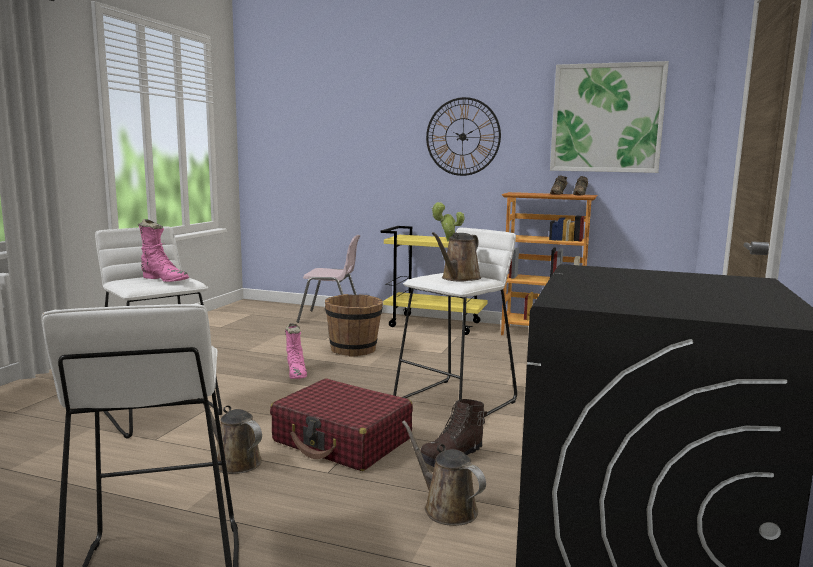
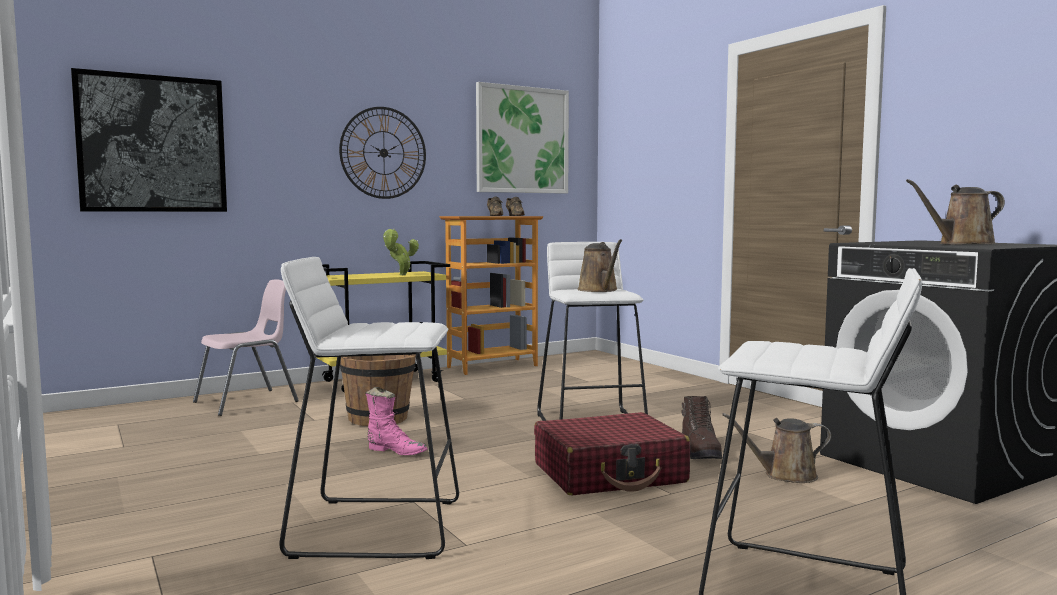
camera: 50 degrees left, 5 degrees down
pink boot [138,219,189,282] -> none
brown watering can [201,398,262,474] -> brown watering can moved to [906,179,1005,245]
none -> picture [71,68,227,212]

